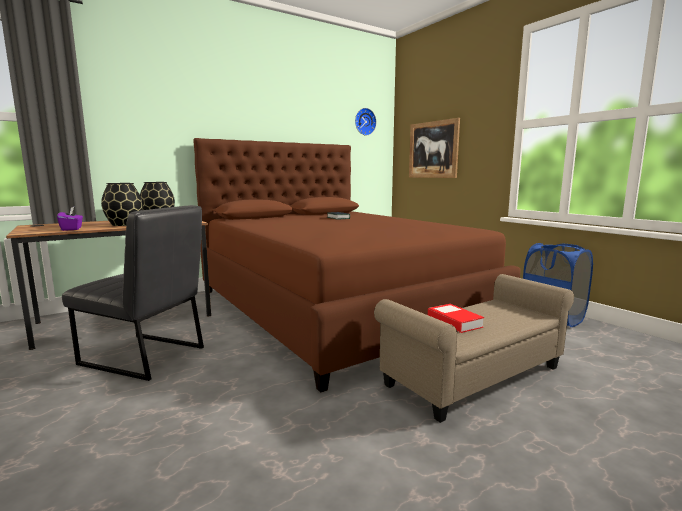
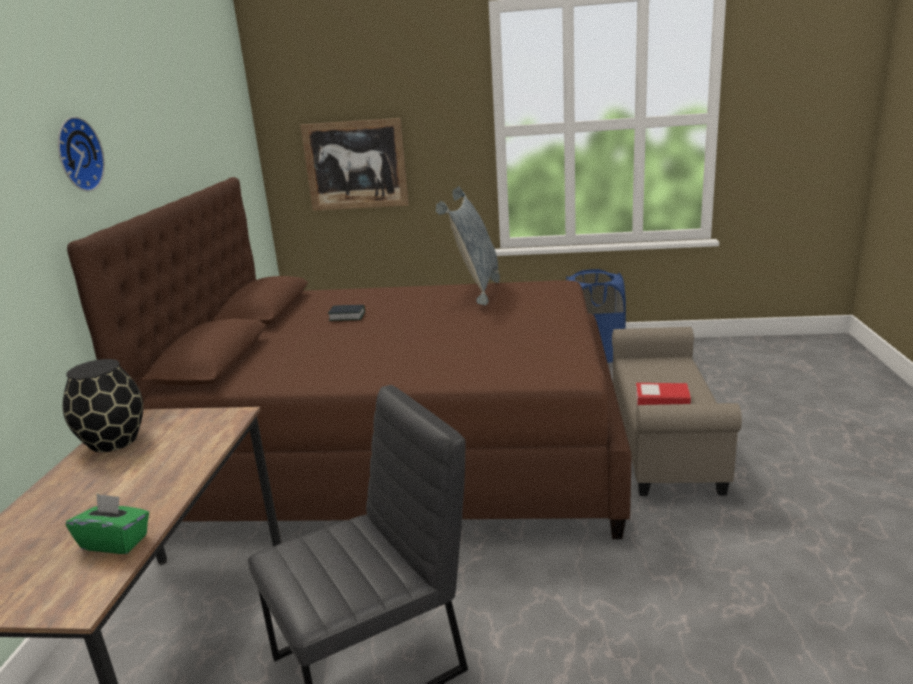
camera: 50 degrees left, 10 degrees up
purple tissue box [57,207,83,231] -> green tissue box [66,494,149,554]
black vase [101,183,143,226] -> none
wall clock [355,108,377,136] -> wall clock moved to [58,117,105,191]
none -> pillow [436,186,500,306]

